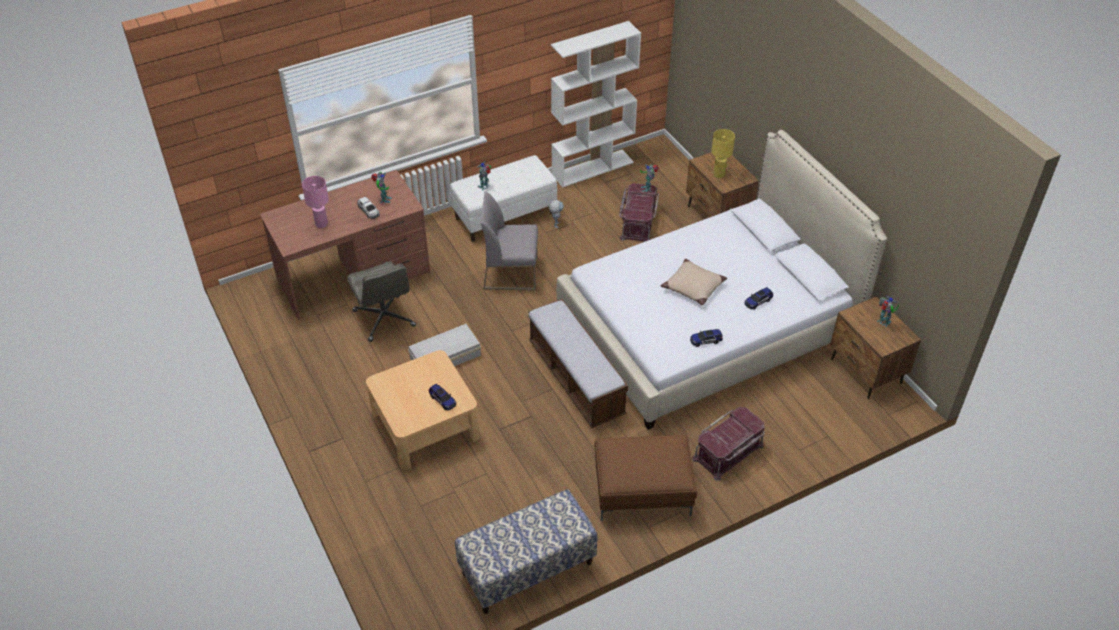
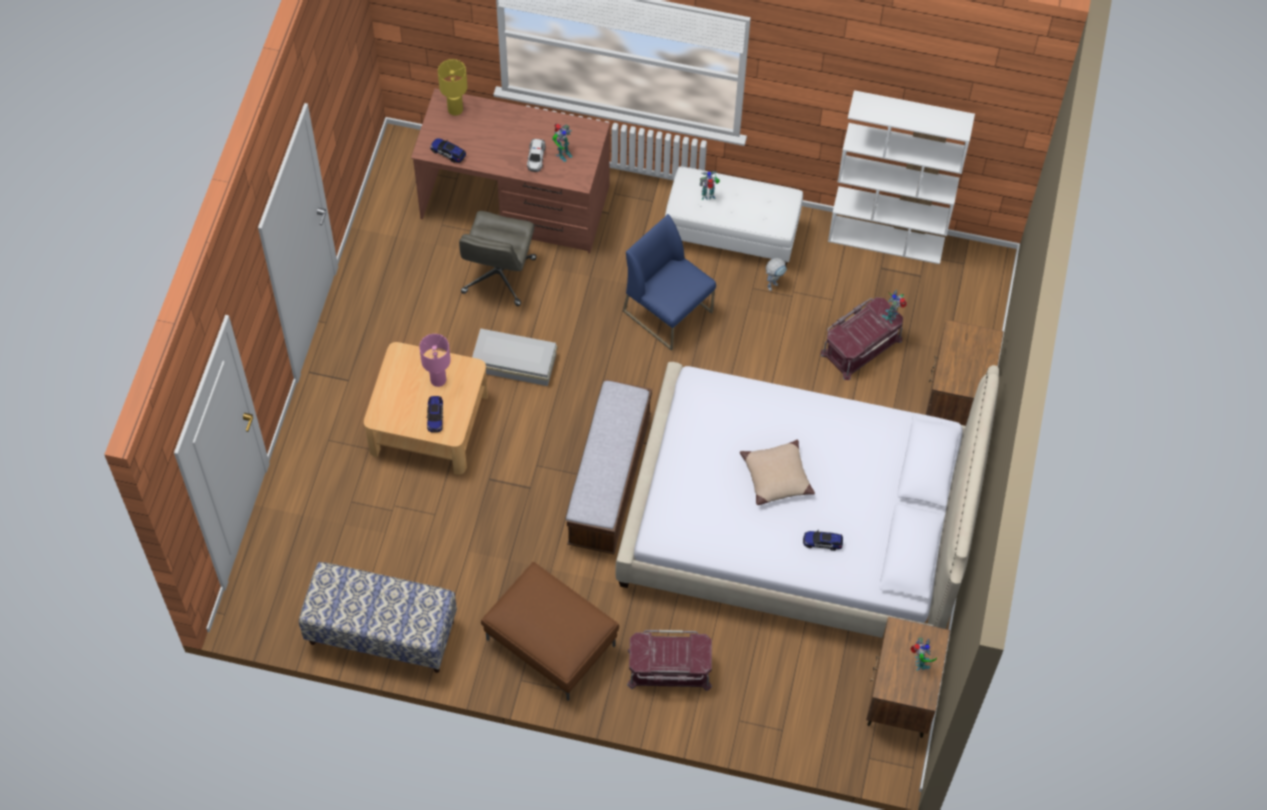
camera: 40 degrees right, 15 degrees up
pink table lamp [302,176,329,228] -> pink table lamp moved to [419,334,451,387]
grey chair [481,191,538,291] -> blue chair [623,214,716,351]
toy car [690,329,723,347] -> toy car moved to [430,138,466,163]
yellow table lamp [711,129,735,178] -> yellow table lamp moved to [438,59,467,116]

